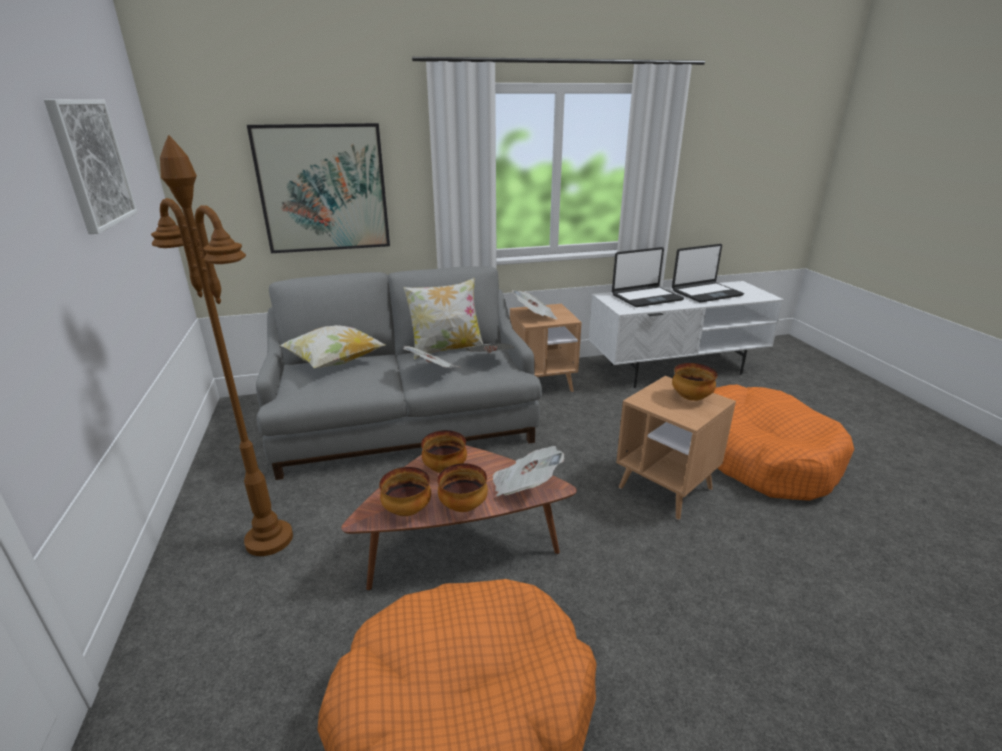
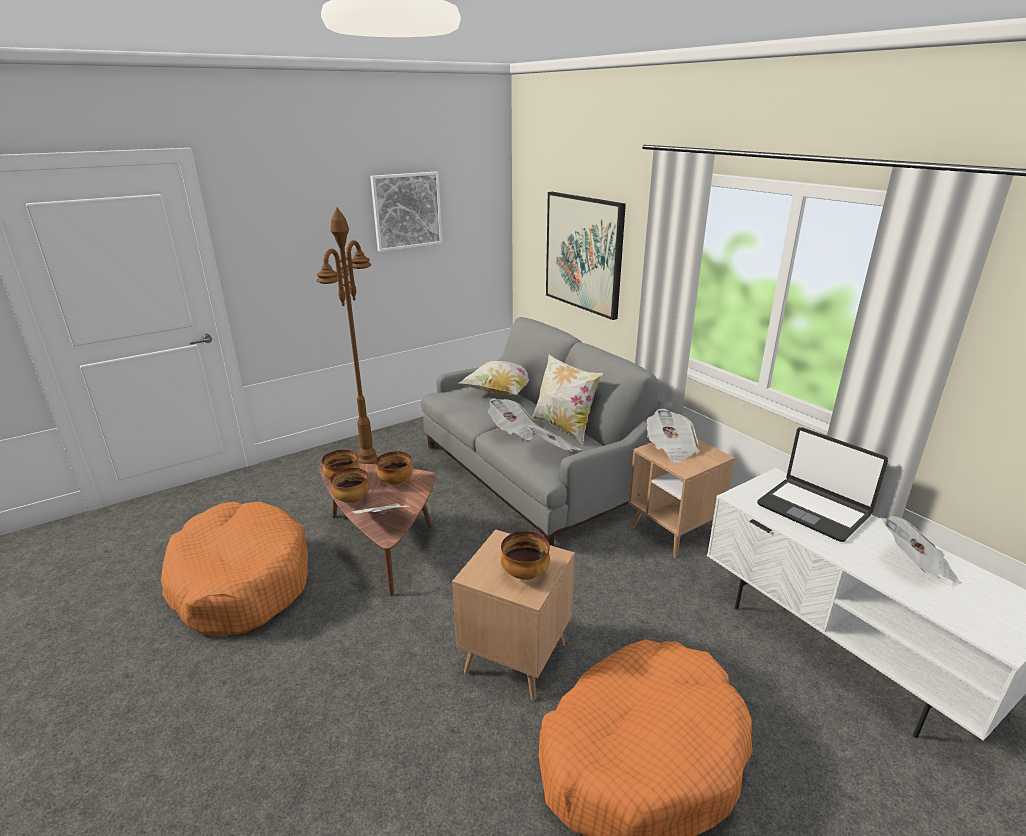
camera: 70 degrees right, 0 degrees up
laptop [672,244,744,303] -> newspaper [882,516,961,584]

